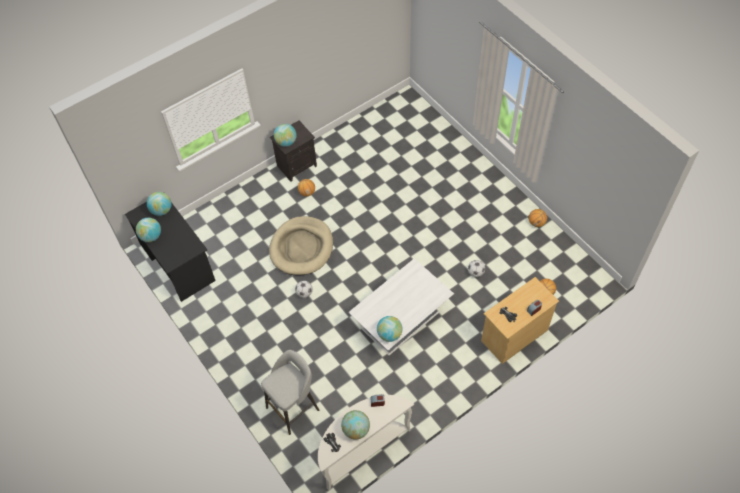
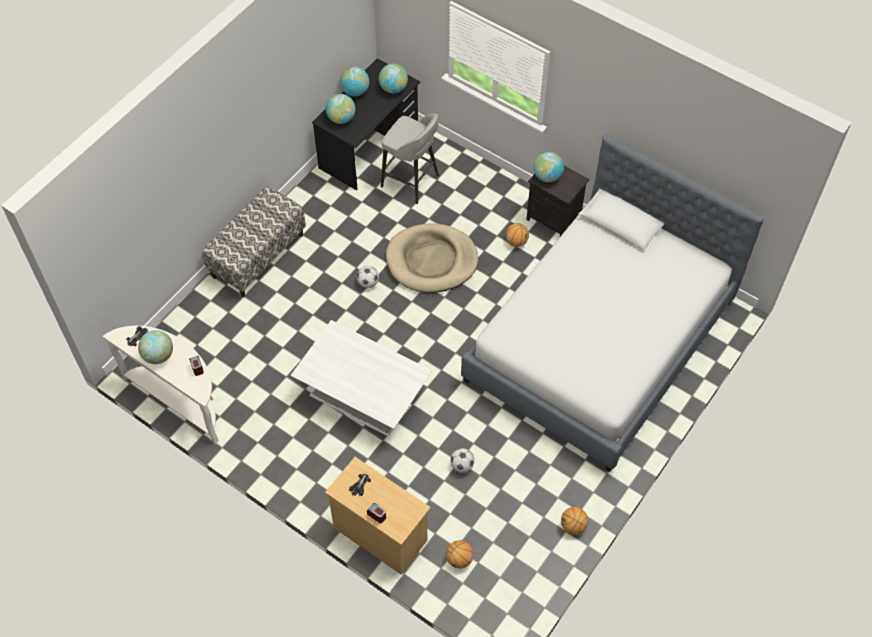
camera: 70 degrees right, 0 degrees up
grey stool [261,350,319,435] -> grey stool moved to [381,113,439,204]
globe [377,316,403,342] -> globe moved to [326,94,355,124]
none -> bench [202,186,306,297]
none -> bed [461,135,764,472]

